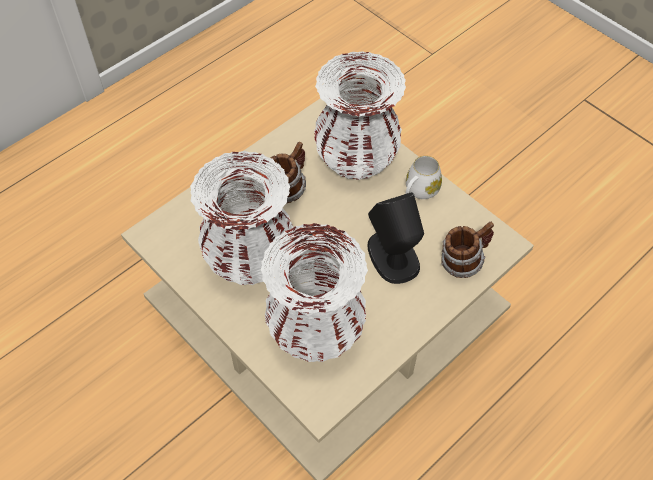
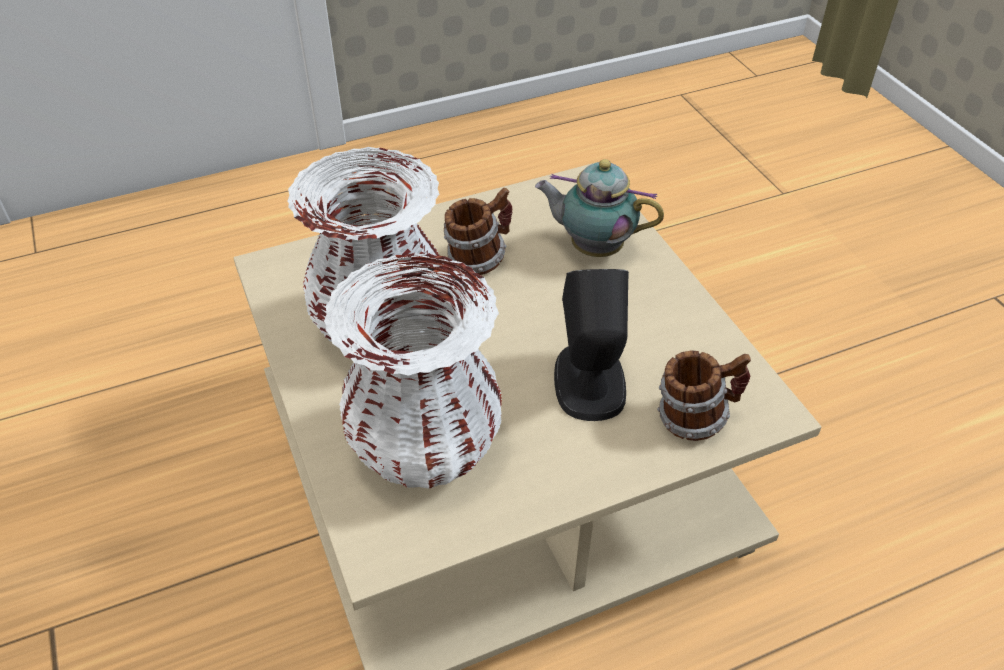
camera: 20 degrees right, 10 degrees down
white vase [314,51,406,180] -> teapot [535,159,664,257]
white mug [406,156,442,199] -> none

